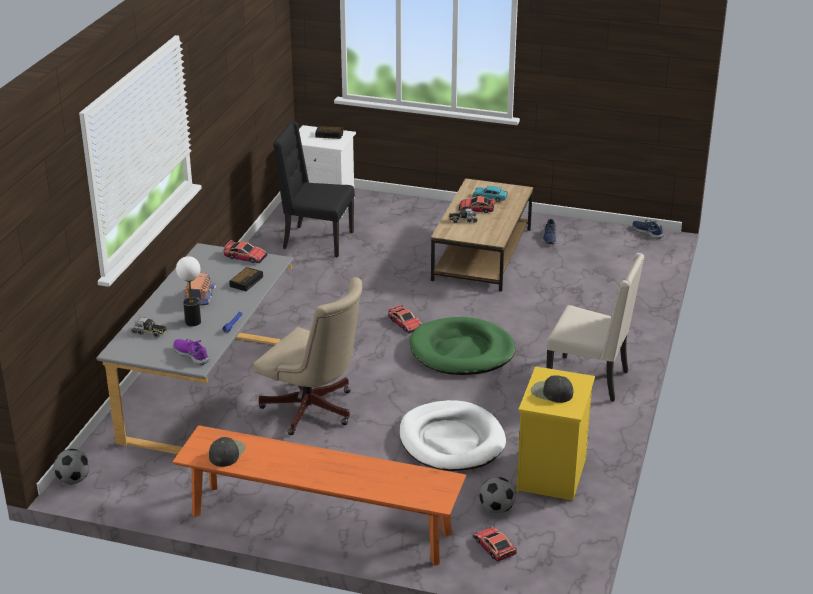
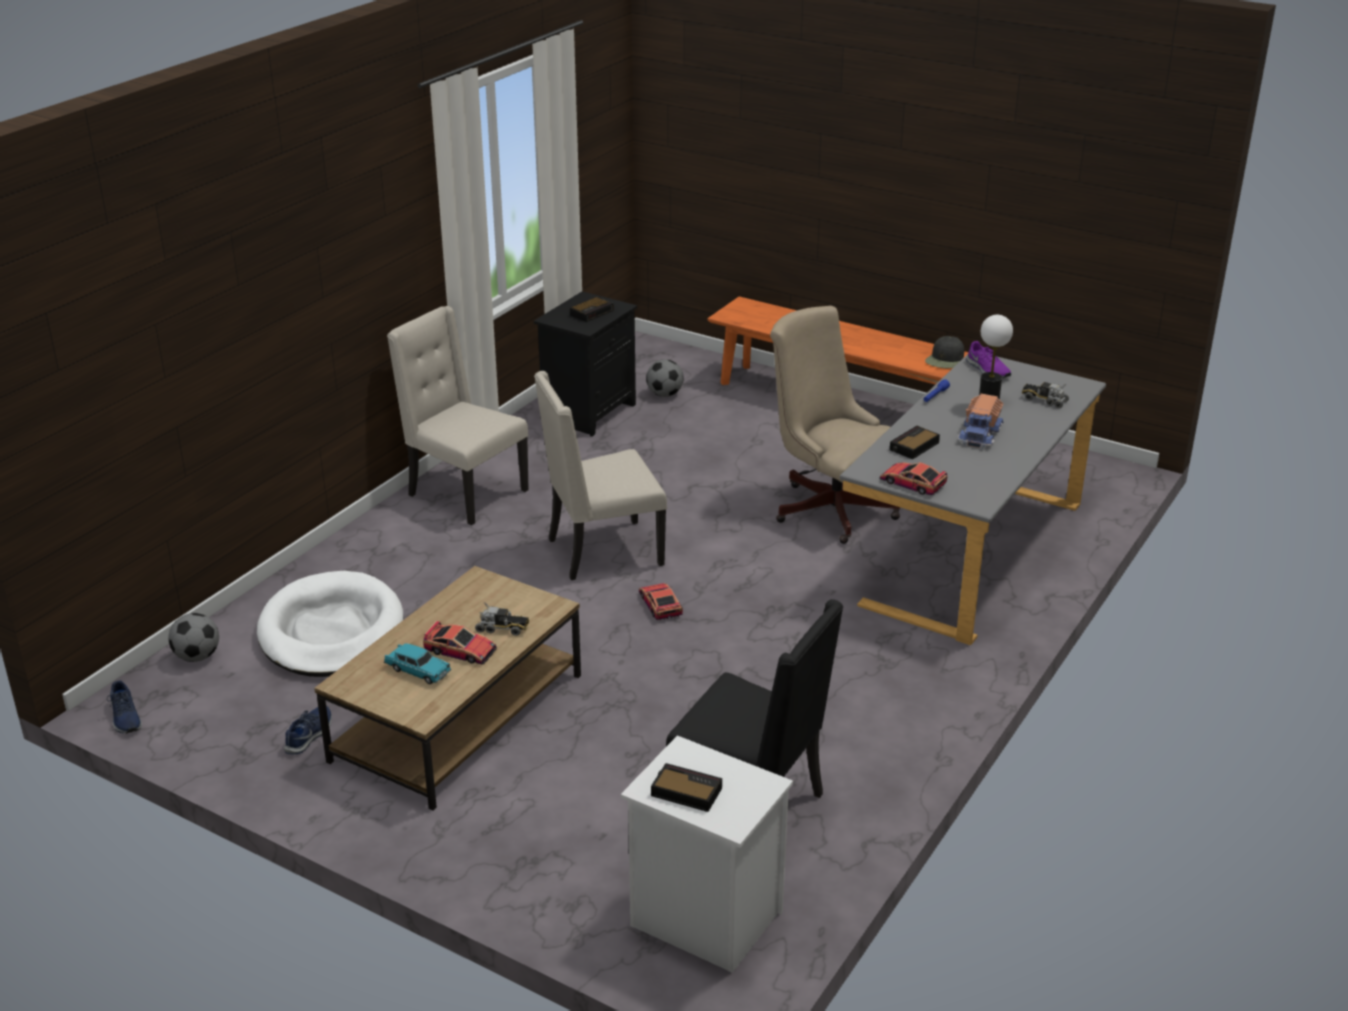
camera: 165 degrees left, 0 degrees up
football [53,449,90,484] -> football moved to [168,613,219,662]
white dog bed [399,400,506,471] -> white dog bed moved to [257,571,404,677]
green dog bed [410,317,515,375] -> beige chair [534,371,667,580]
toy car [473,527,517,562] -> none
yellow nightstand [516,366,595,500] -> black nightstand [534,291,637,436]
black cap [531,375,573,403] -> alarm clock [570,297,614,322]

